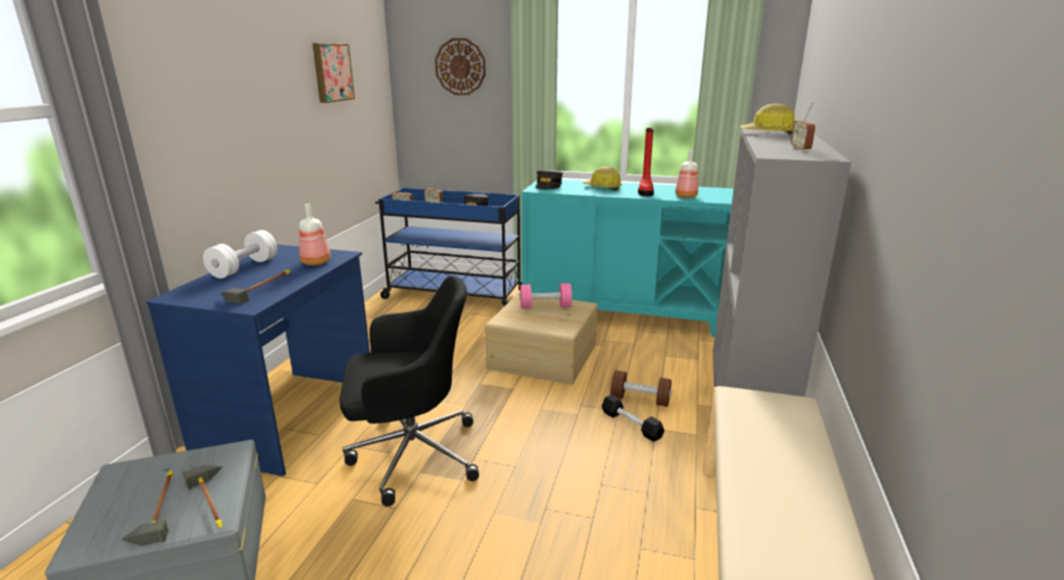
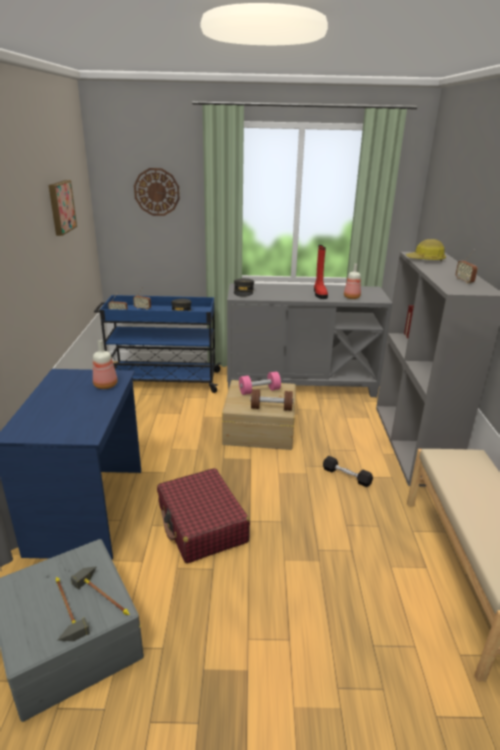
camera: 15 degrees left, 5 degrees up
white dumbbell [203,230,277,278] -> none
hammer [220,270,291,305] -> none
black office chair [340,275,479,506] -> red suitcase [157,468,250,564]
turquoise cabinet [522,179,734,337] -> grey cabinet [227,283,392,397]
hard hat [582,166,622,190] -> none
brown dumbbell [610,370,672,407] -> brown dumbbell moved to [250,389,293,411]

